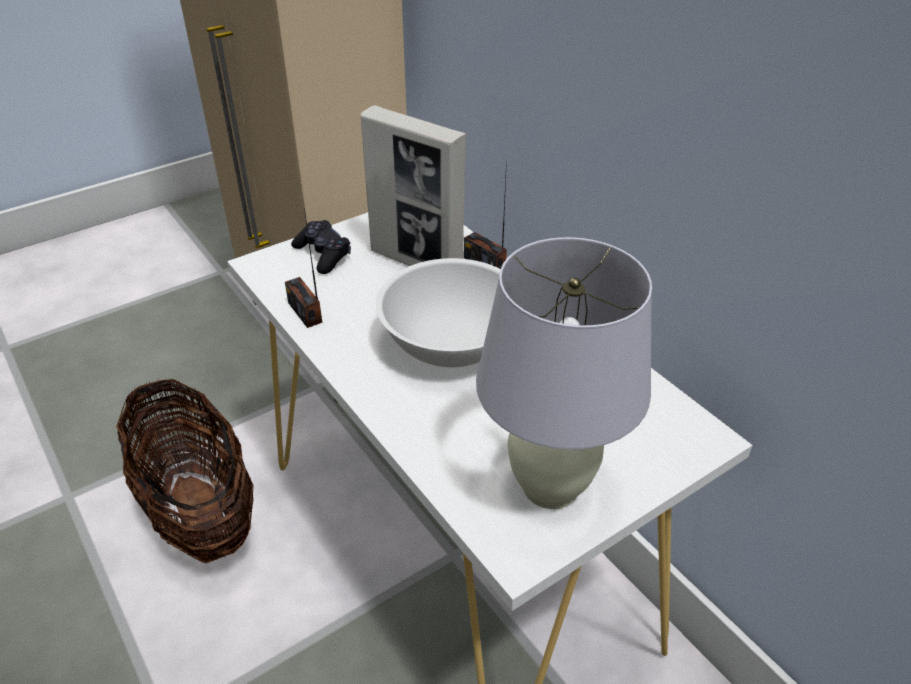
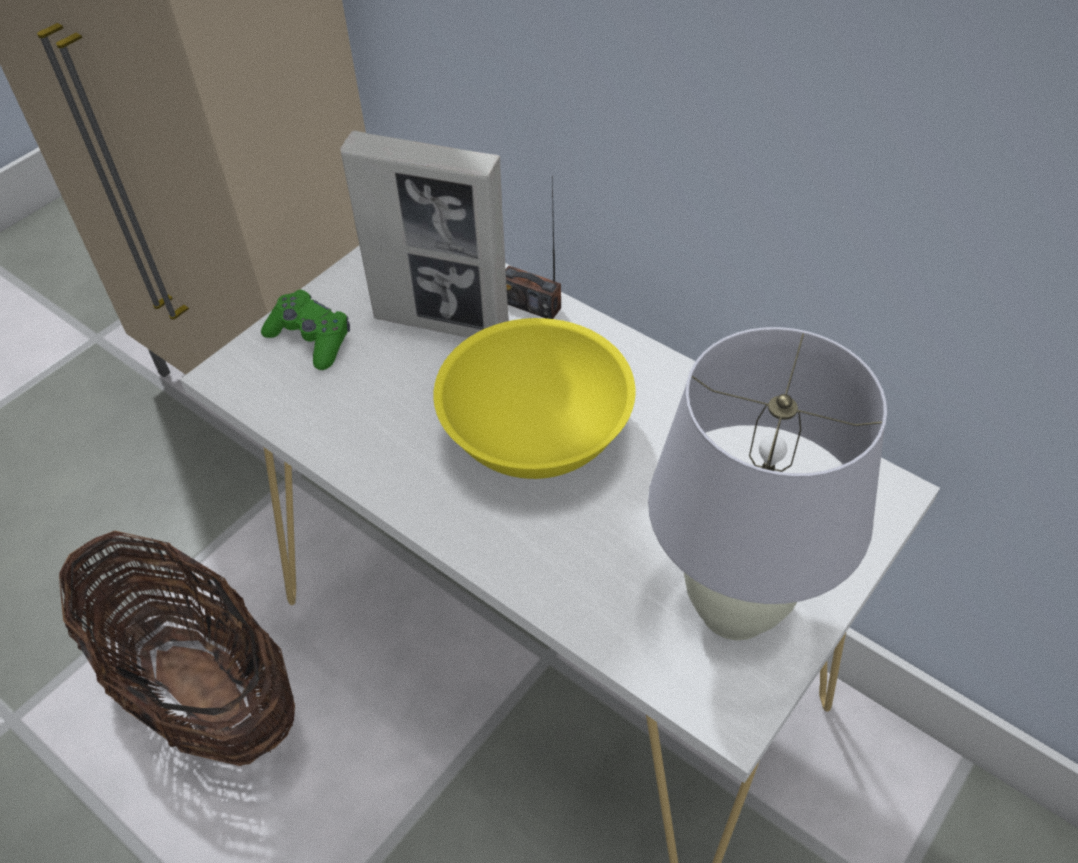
camera: 15 degrees left, 10 degrees up
radio [285,208,322,328] -> none
black game controller [291,220,351,274] -> green game controller [261,290,350,370]
white bowl [376,258,500,367] -> yellow bowl [434,318,636,479]

